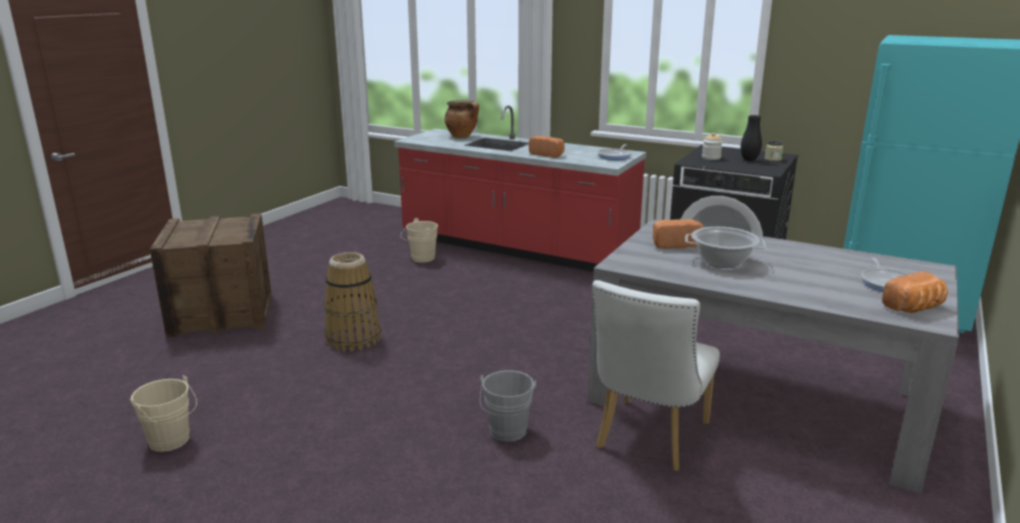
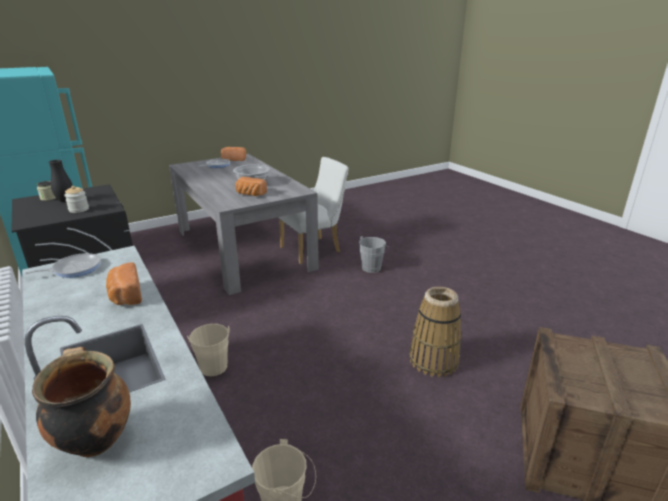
camera: 150 degrees left, 5 degrees up
beige bucket [130,376,197,452] -> beige bucket moved to [187,324,230,376]

